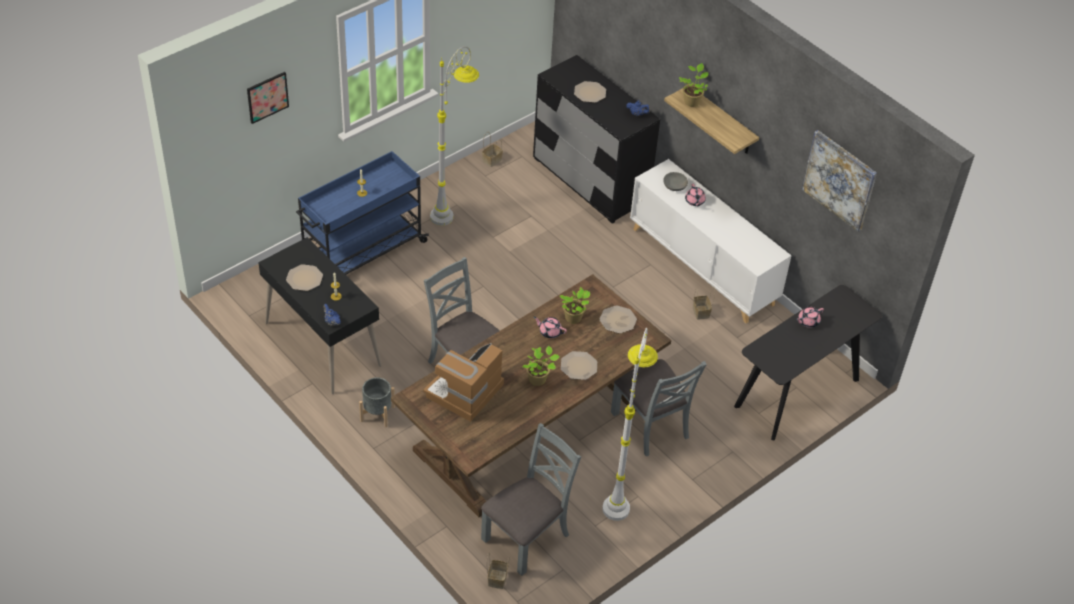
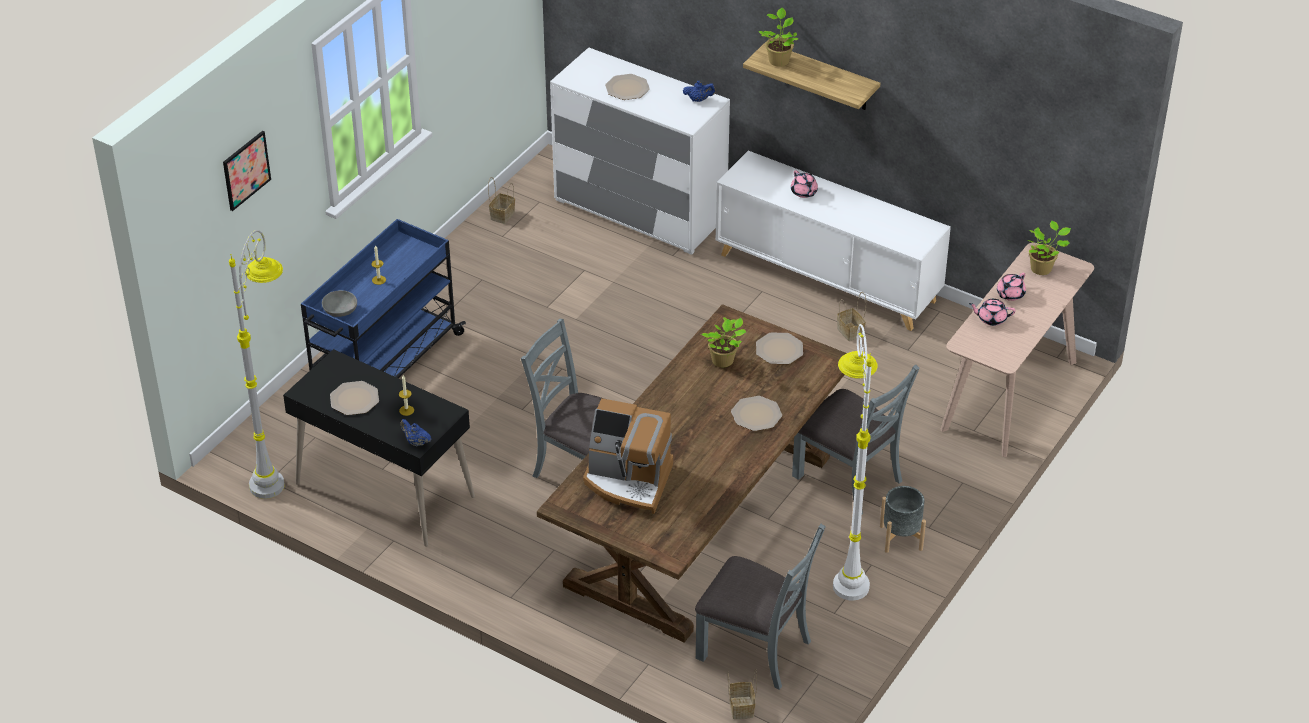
camera: 15 degrees left, 5 degrees down
grey planter [359,377,395,427] -> grey planter moved to [880,486,926,553]
coffee machine [423,343,504,422] -> coffee machine turned 90 degrees counterclockwise [583,398,673,514]
grey floor lamp [430,46,479,226] -> grey floor lamp moved to [229,230,285,499]
grey chair [481,423,581,576] -> grey chair turned 90 degrees clockwise [695,524,826,690]
potted plant [523,346,560,386] -> potted plant moved to [1027,221,1071,275]
black dresser [533,55,660,224] -> white dresser [550,48,730,255]
pink teapot [534,317,567,338] -> pink teapot moved to [969,299,1016,326]
grey bowl [663,172,688,191] -> grey bowl moved to [322,290,357,317]
black console table [734,285,882,441] -> beige console table [940,243,1094,457]
picture [802,130,877,232] -> none

